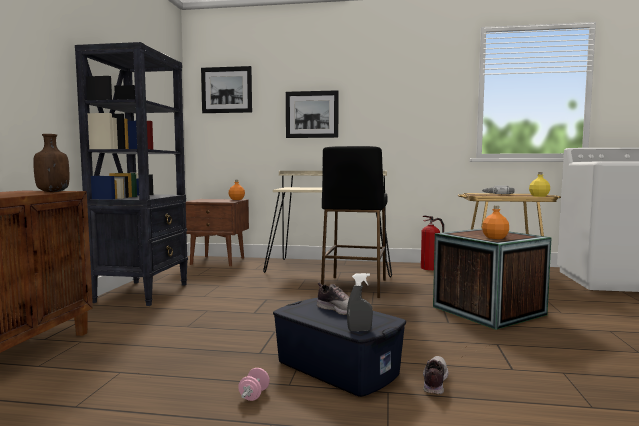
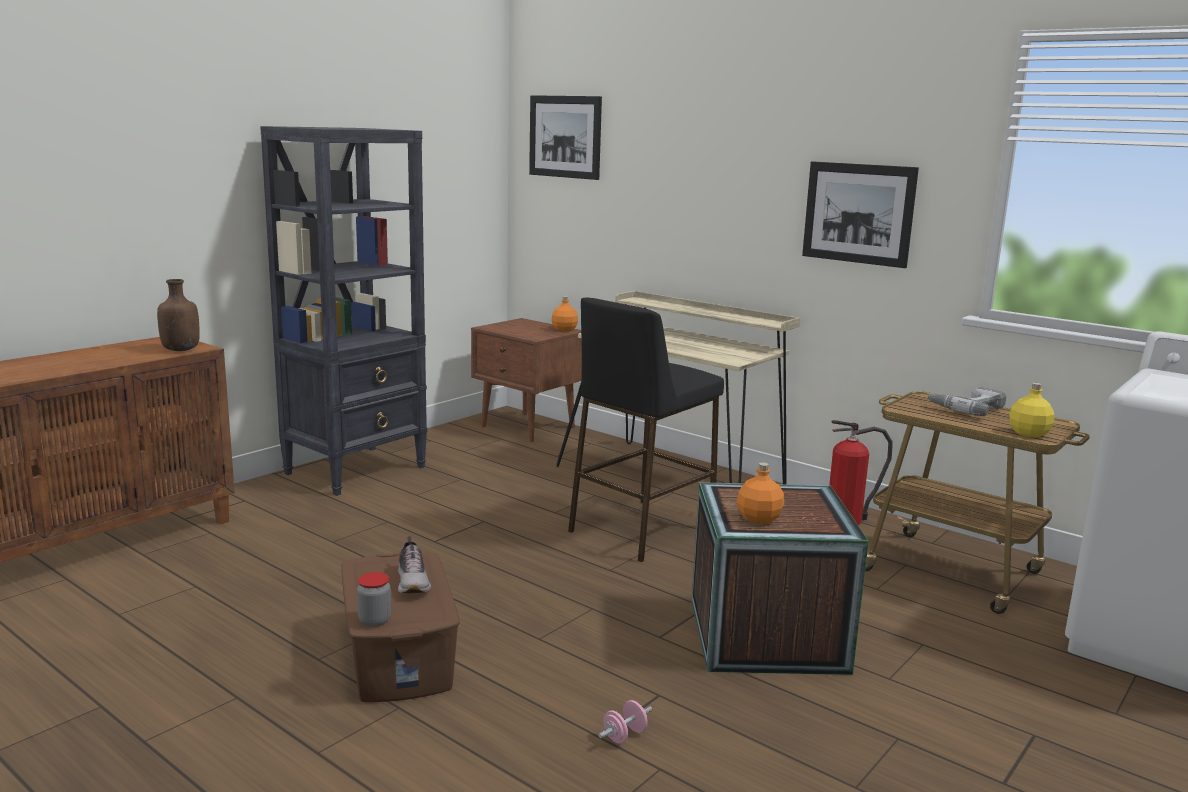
camera: 30 degrees right, 10 degrees up
pink dumbbell [238,368,270,401] -> pink dumbbell moved to [598,700,652,744]
blue storage box [273,297,406,397] -> brown storage box [341,552,460,702]
picture [286,90,339,138] -> picture moved to [802,161,919,268]
grey spray bottle [347,273,373,332] -> jar [357,572,391,627]
shoe [423,356,448,394] -> none

